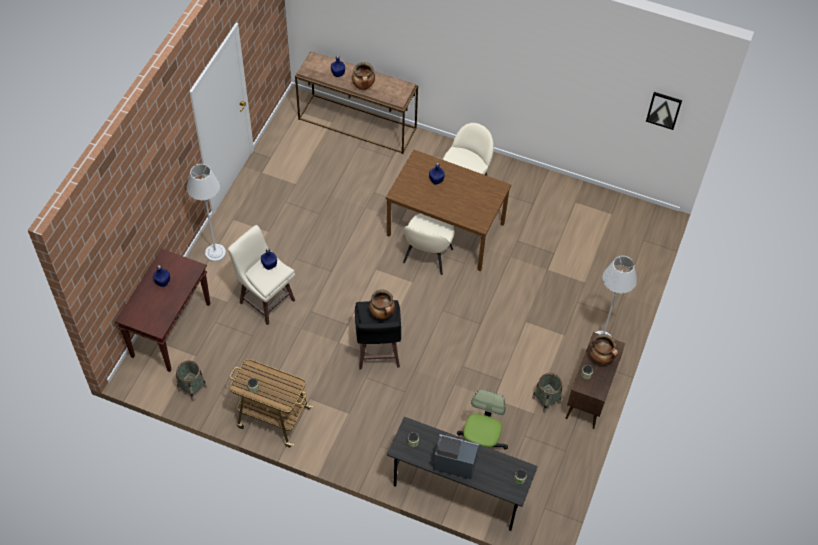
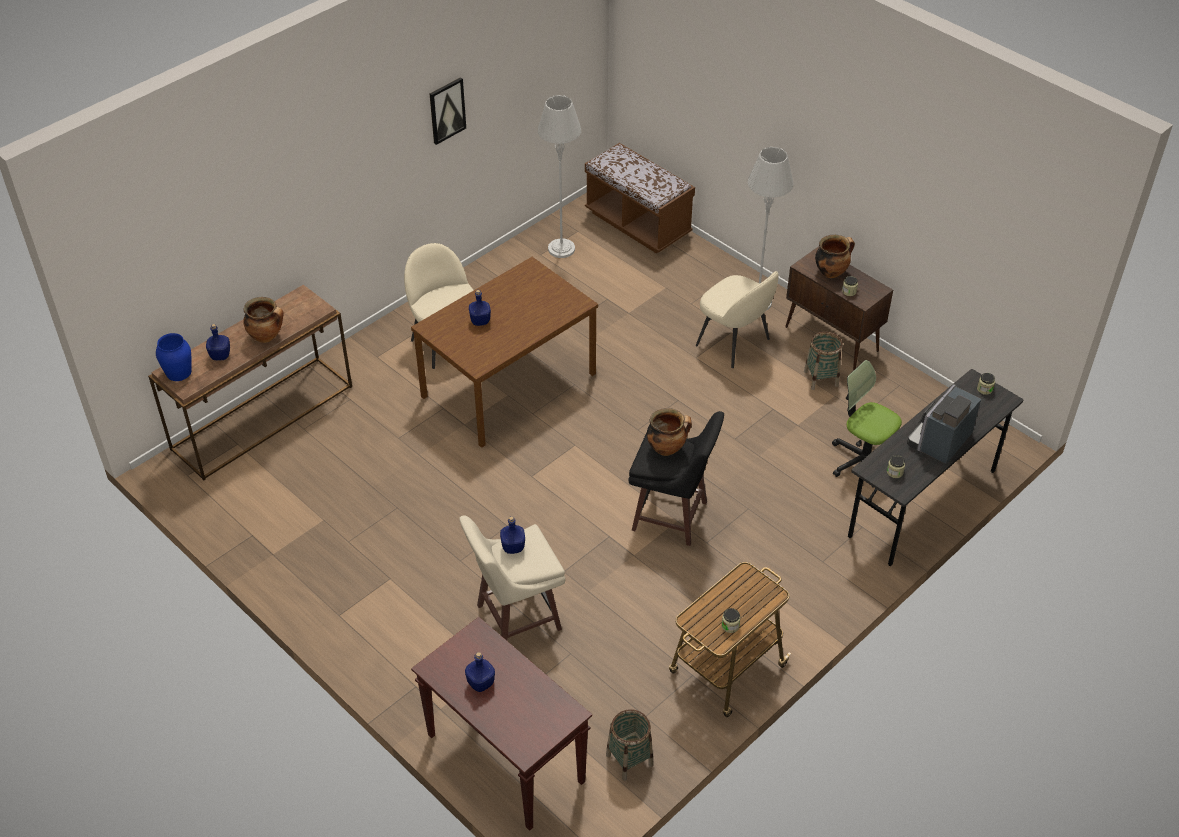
camera: 65 degrees left, 10 degrees down
grey floor lamp [187,164,226,262] -> grey floor lamp moved to [538,95,581,258]
beige chair [403,213,455,275] -> beige chair moved to [696,271,778,368]
picture [646,92,682,130] -> picture moved to [430,77,466,145]
none -> blue vase [156,333,191,381]
none -> brown bench [585,143,695,253]

